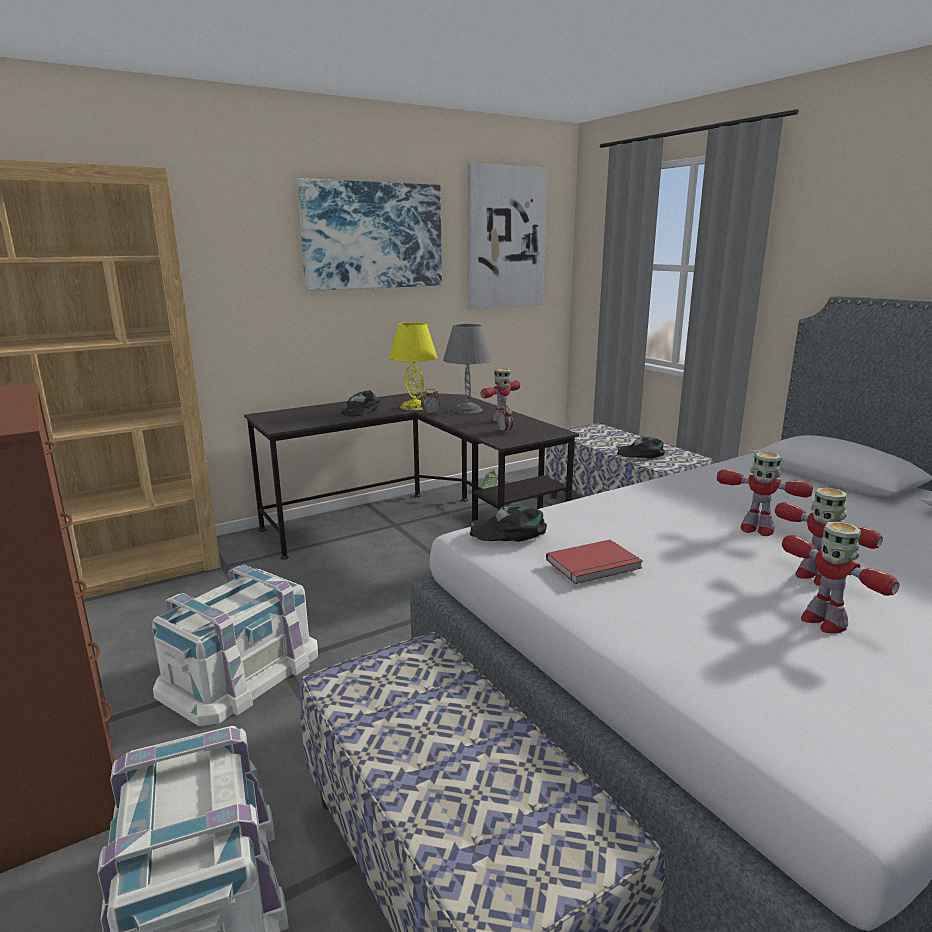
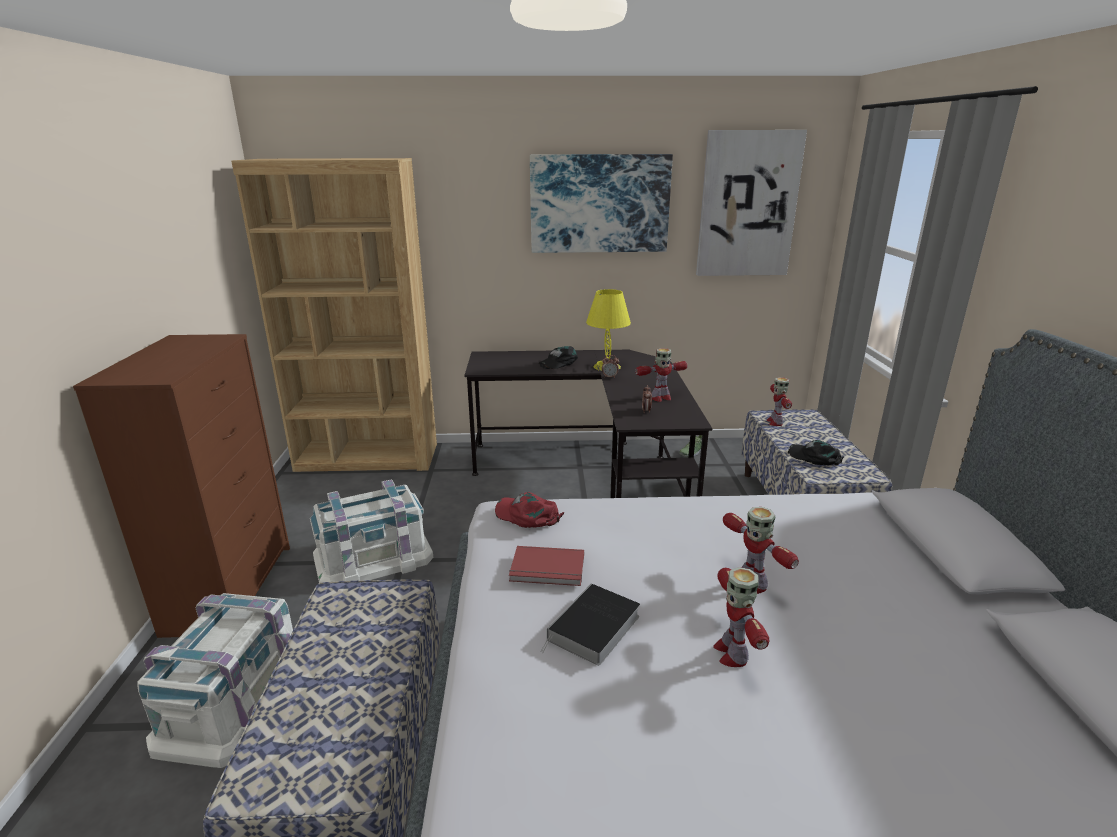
camera: 30 degrees right, 5 degrees up
grey table lamp [443,324,492,414] -> none
black cap [470,504,547,542] -> red cap [495,492,564,528]
toy robot [782,522,899,633] -> toy robot moved to [766,377,792,426]
none -> book [541,583,640,666]

